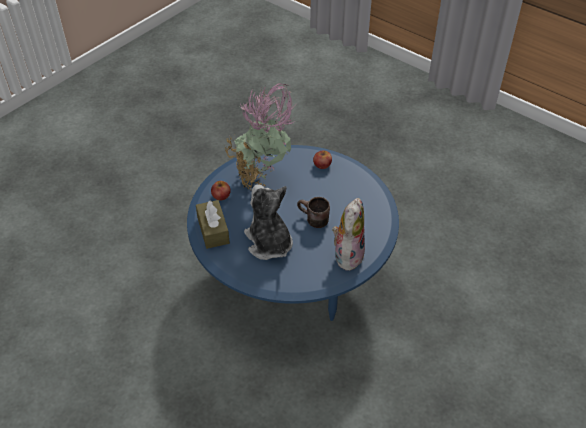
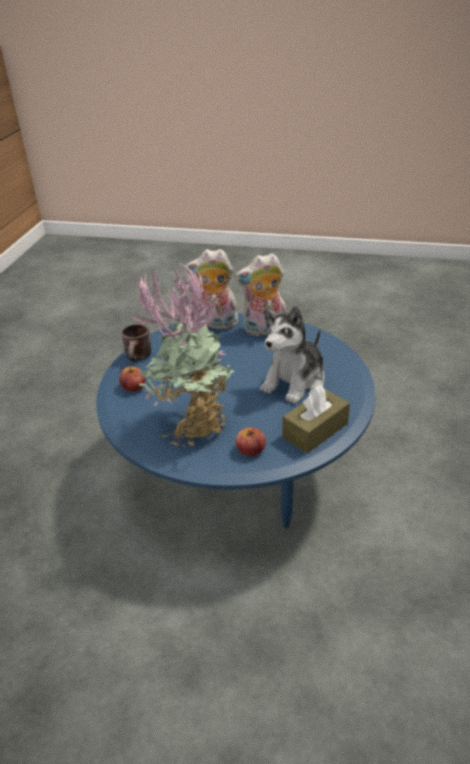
camera: 115 degrees left, 10 degrees down
brown mug [297,197,330,228] -> brown mug moved to [121,324,151,361]
none -> plush toy [185,249,240,329]

